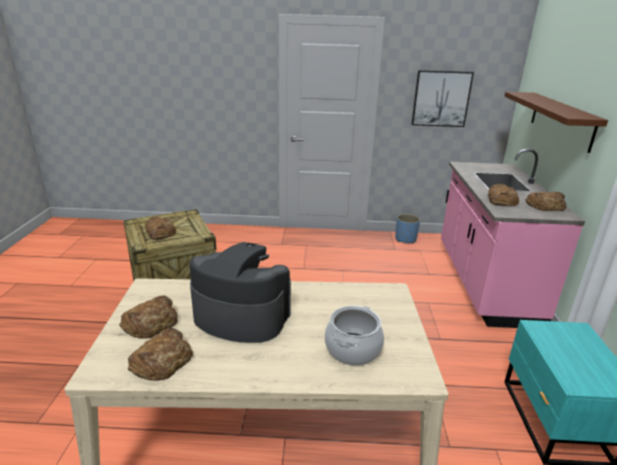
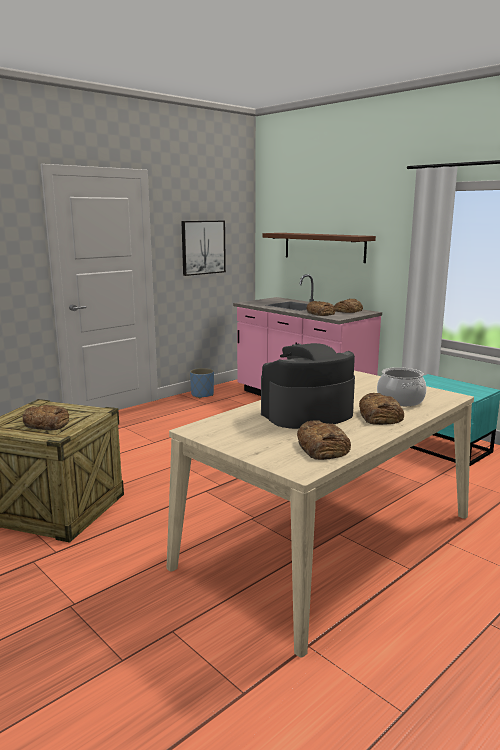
camera: 45 degrees left, 10 degrees down
bread [119,295,178,339] -> bread moved to [359,393,404,425]

